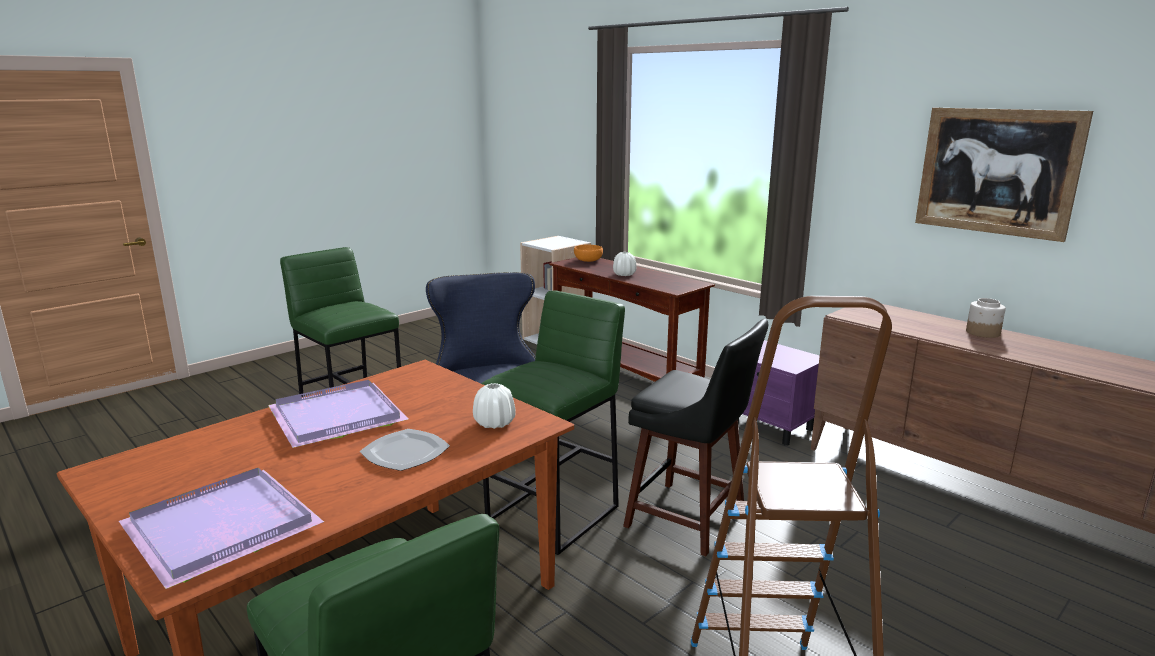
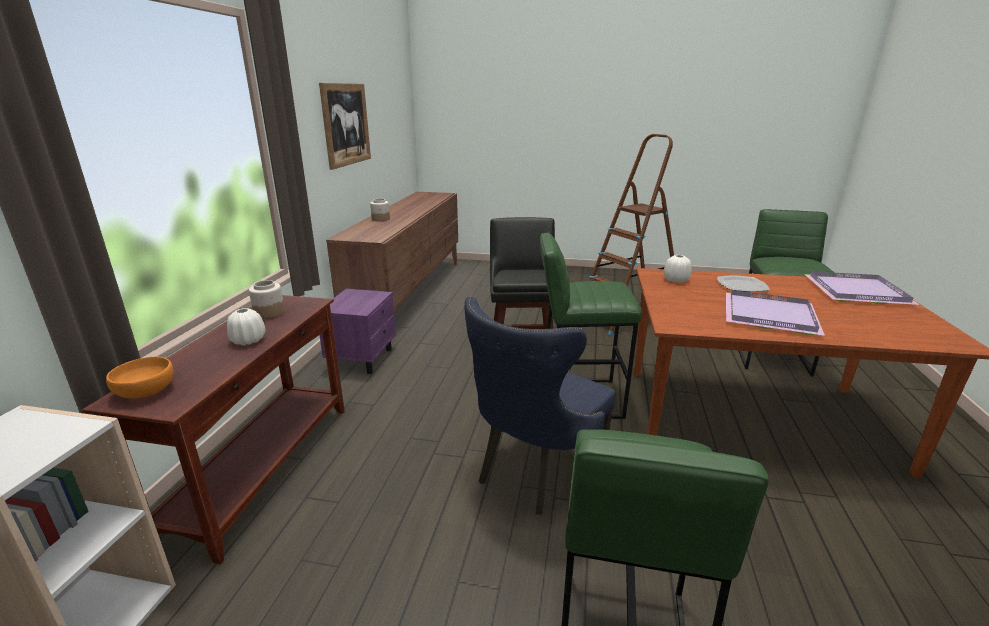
camera: 125 degrees left, 5 degrees up
none -> jar [249,280,285,319]

